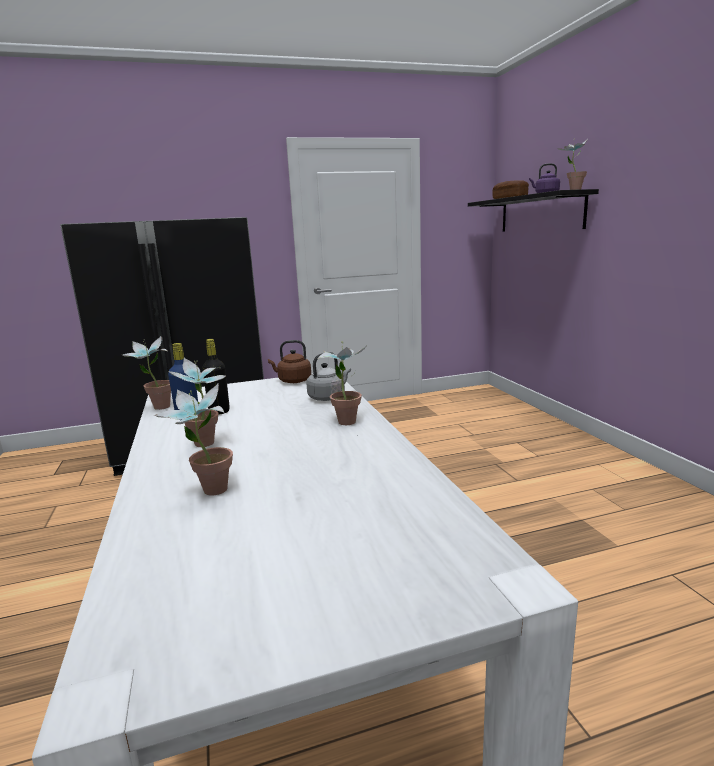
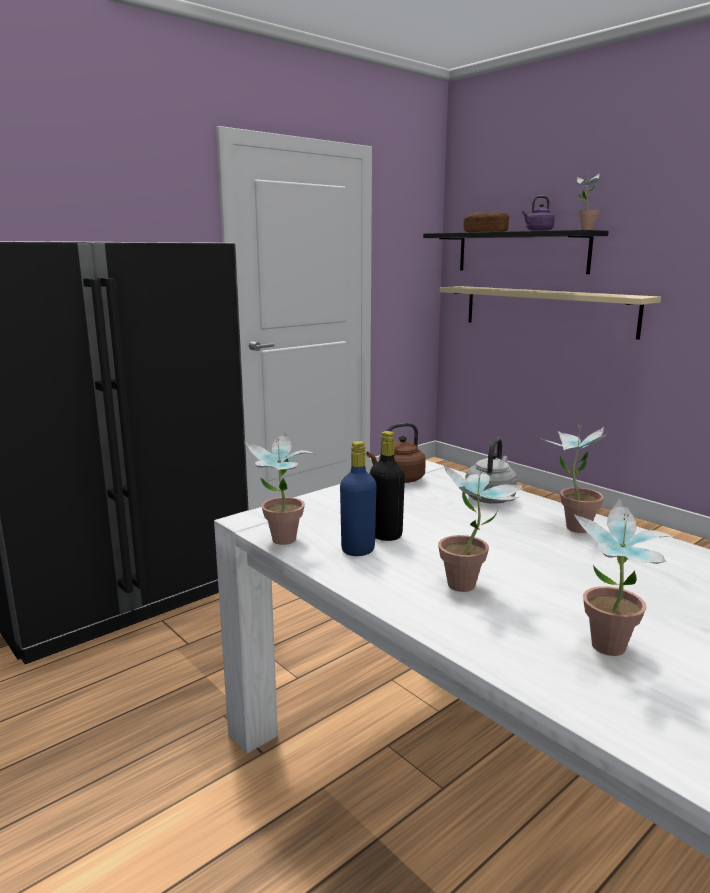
camera: 25 degrees left, 0 degrees up
none -> beige shelf [440,286,661,340]

